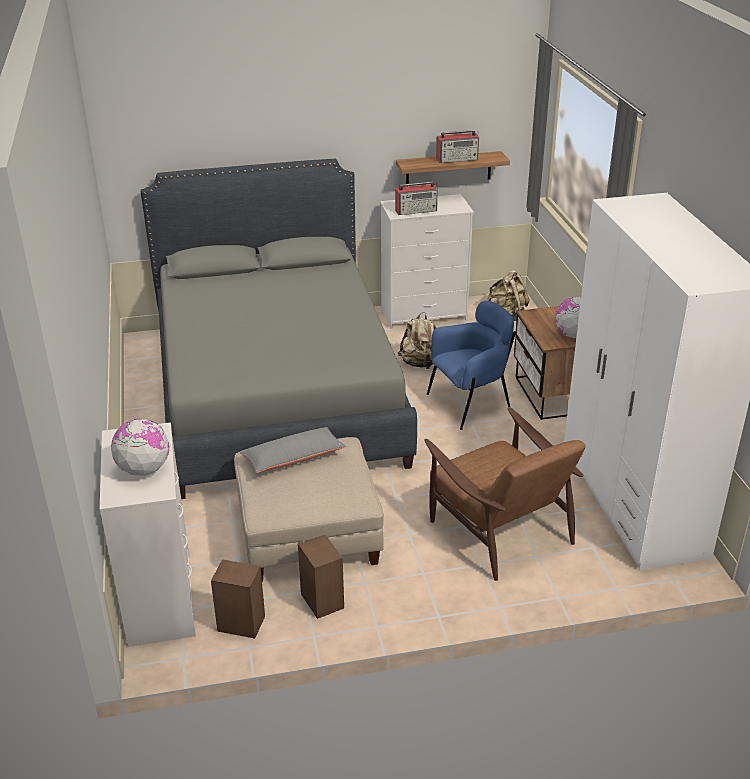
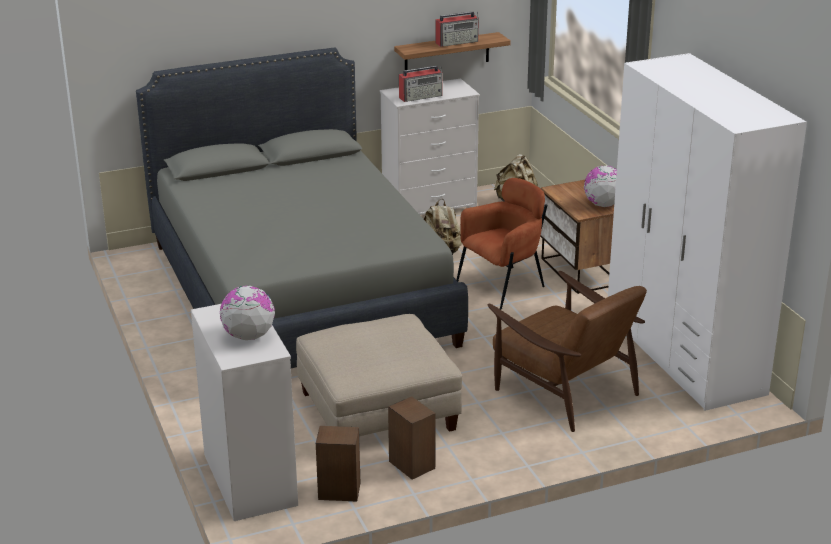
camera: 10 degrees left, 5 degrees down
grey pillow [240,427,346,473] -> none
blue armchair [427,301,516,430] -> brown armchair [457,178,548,310]

